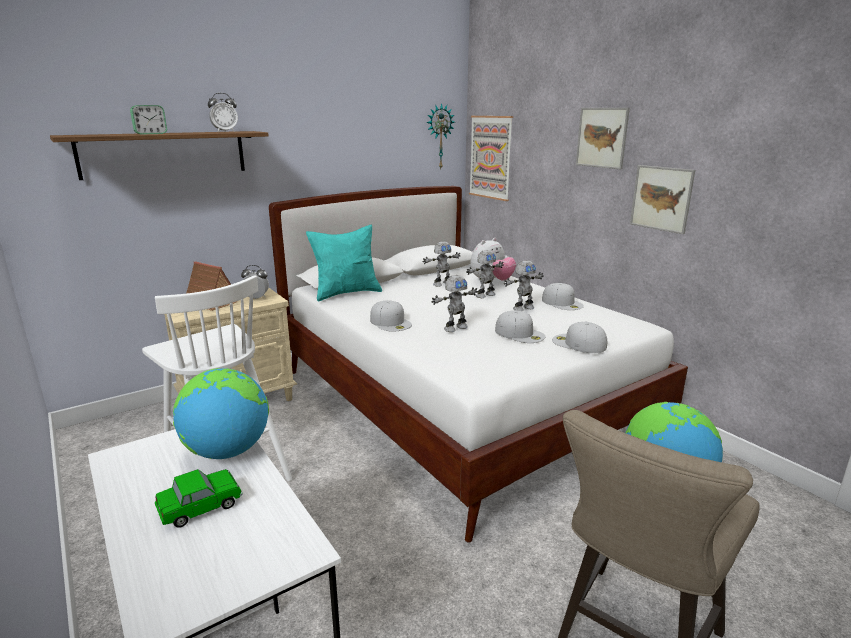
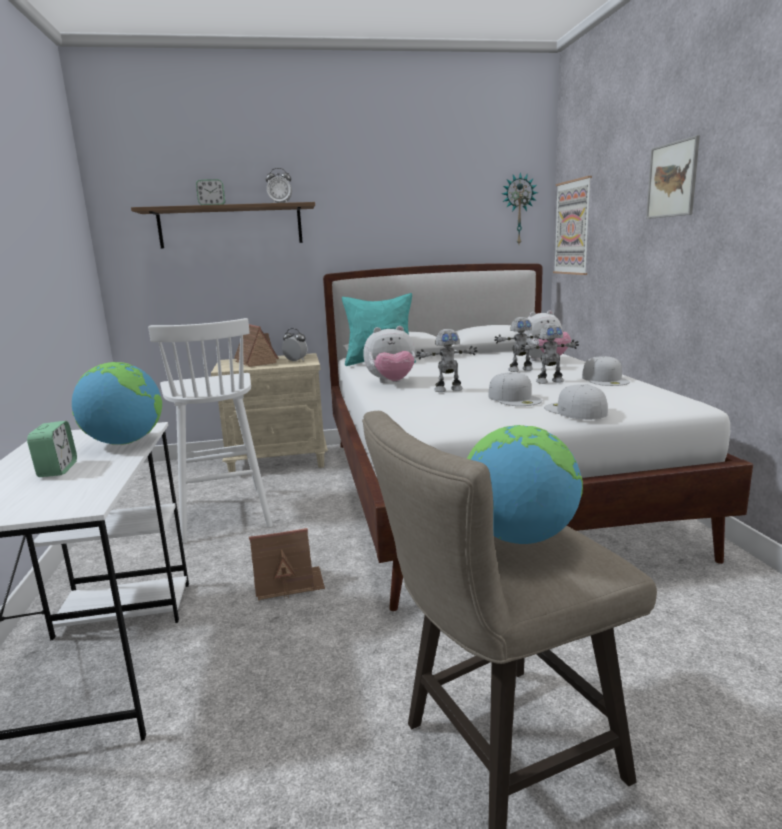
camera: 25 degrees right, 5 degrees down
toy car [155,469,243,528] -> alarm clock [27,421,77,477]
white cap [370,300,412,332] -> plush toy [363,326,415,383]
toy robot [422,241,461,287] -> none
picture [630,165,695,234] -> none
none -> toy house [249,528,325,600]

